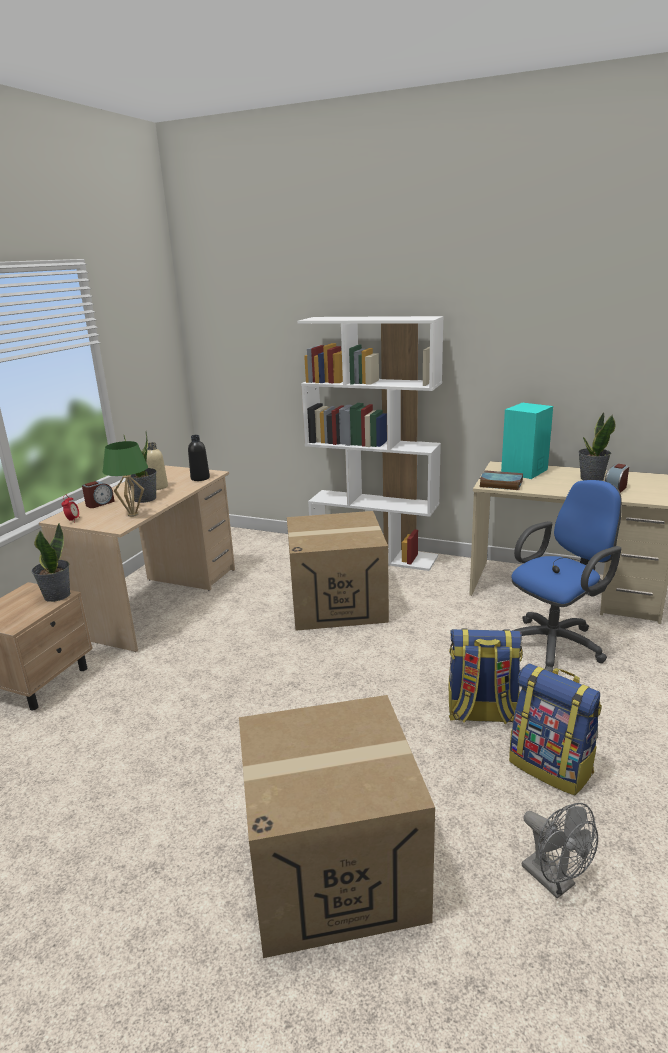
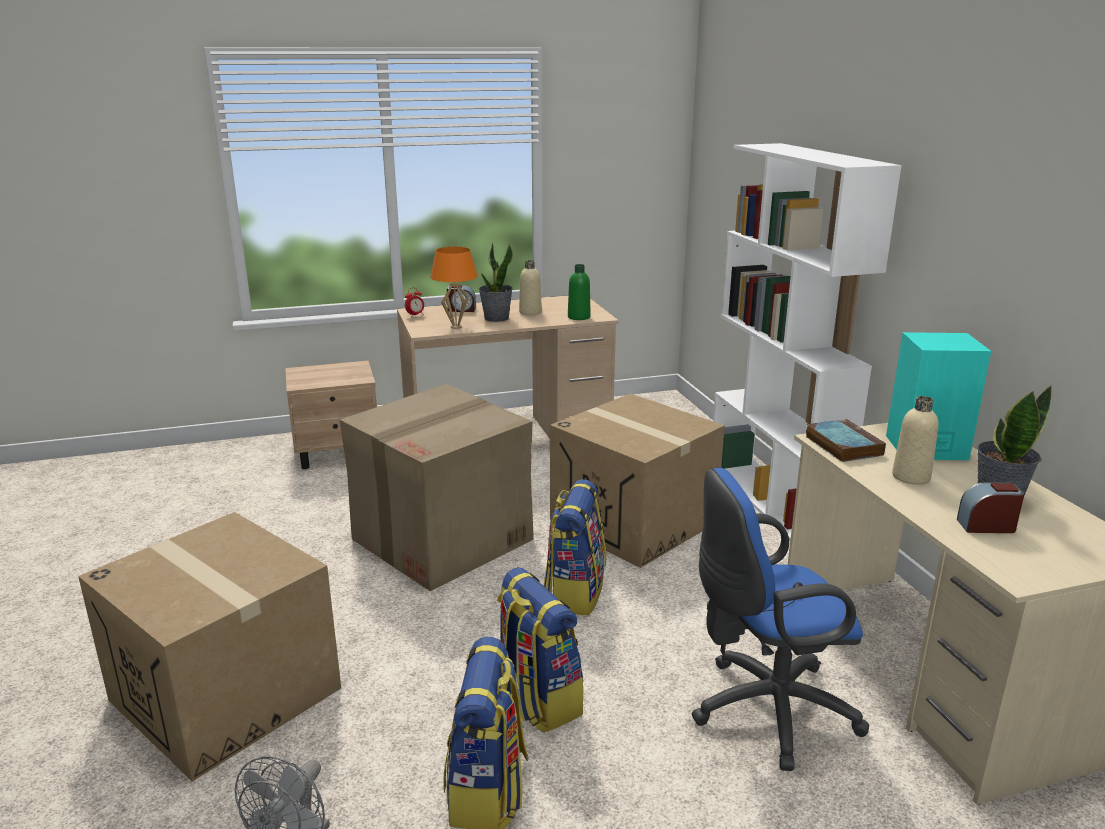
camera: 50 degrees right, 0 degrees up
potted plant [31,523,71,602] -> none
green table lamp [103,441,148,517] -> orange table lamp [430,247,478,329]
black bottle [188,435,210,481] -> green bottle [568,264,590,320]
blue office chair [512,480,622,672] -> blue office chair turned 150 degrees clockwise [692,468,869,771]
none -> cardboard box [340,384,534,591]
none -> backpack [544,479,606,616]
none -> beige bottle [892,396,939,485]

